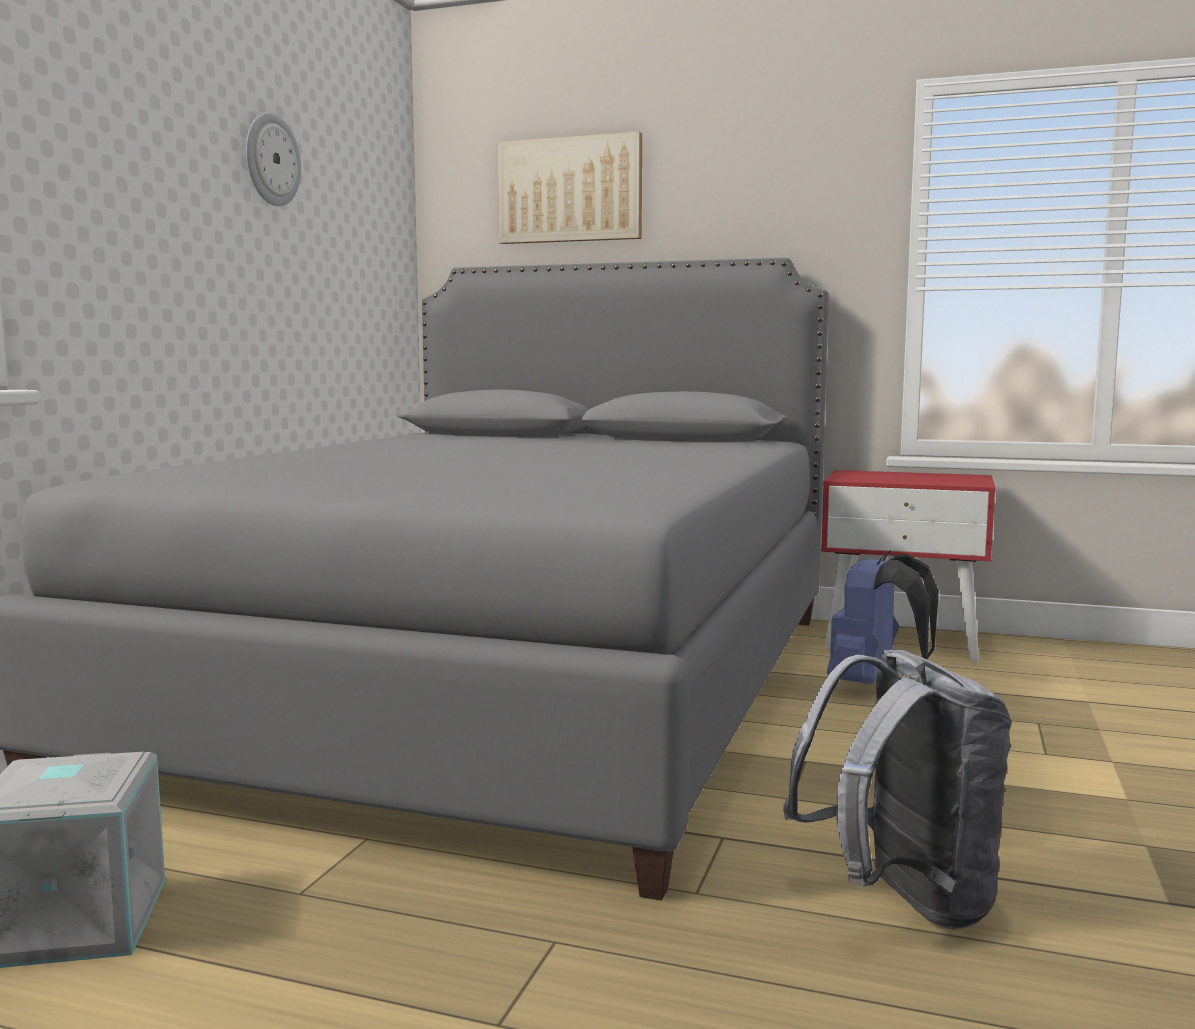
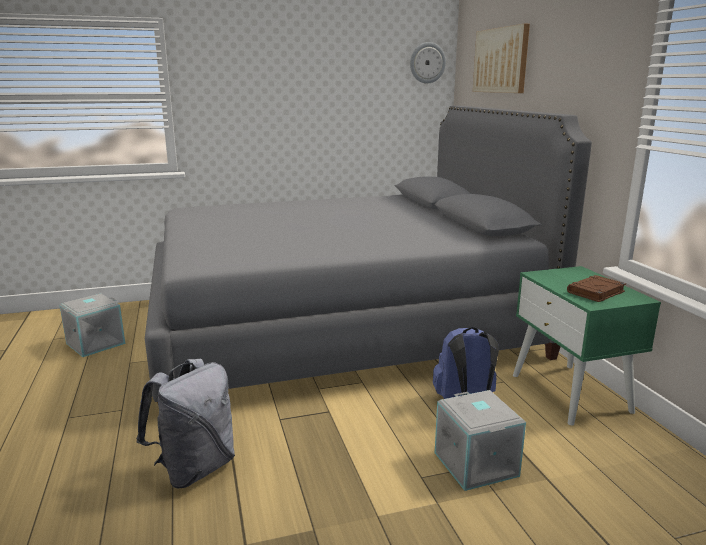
camera: 55 degrees right, 10 degrees up
wall clock [246,113,301,206] -> wall clock moved to [410,42,446,83]
red nightstand [821,470,996,662] -> green nightstand [513,266,661,425]
none -> grey storage box [435,390,526,491]
none -> brown book [567,275,626,302]

